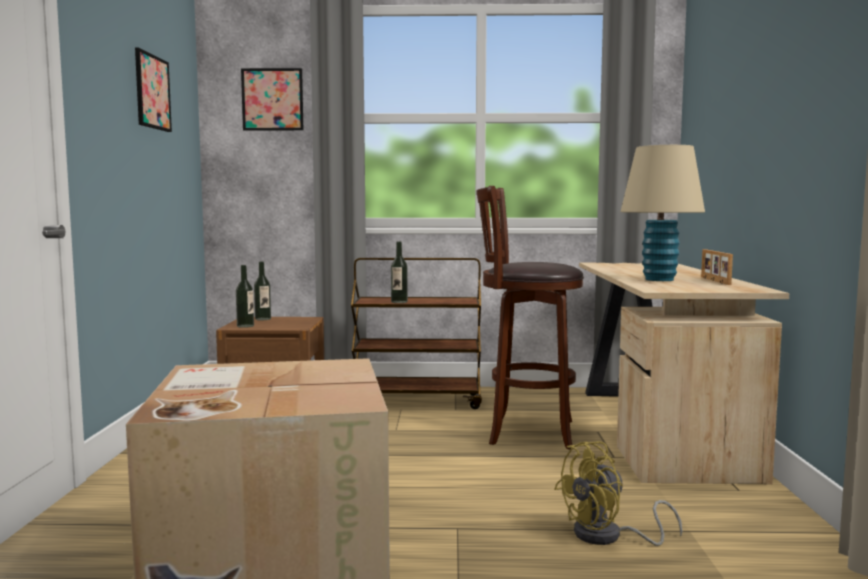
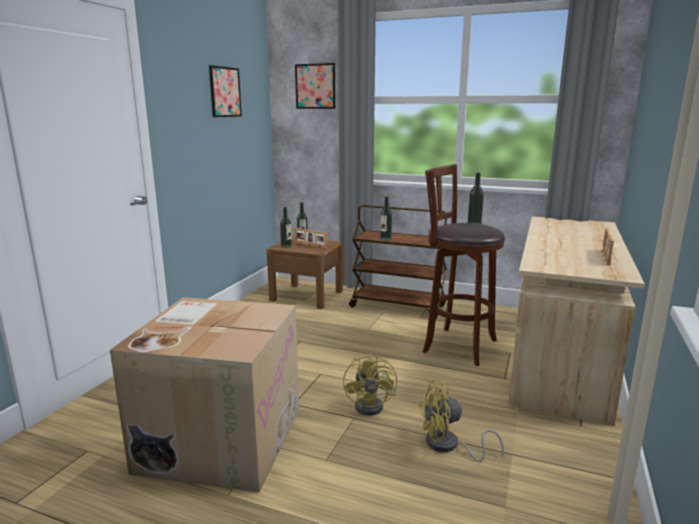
camera: 20 degrees right, 10 degrees up
beige table lamp [620,145,705,281] -> none
none -> picture frame [294,228,327,249]
none -> yellow fan [343,353,397,416]
none -> bottle [467,173,484,226]

